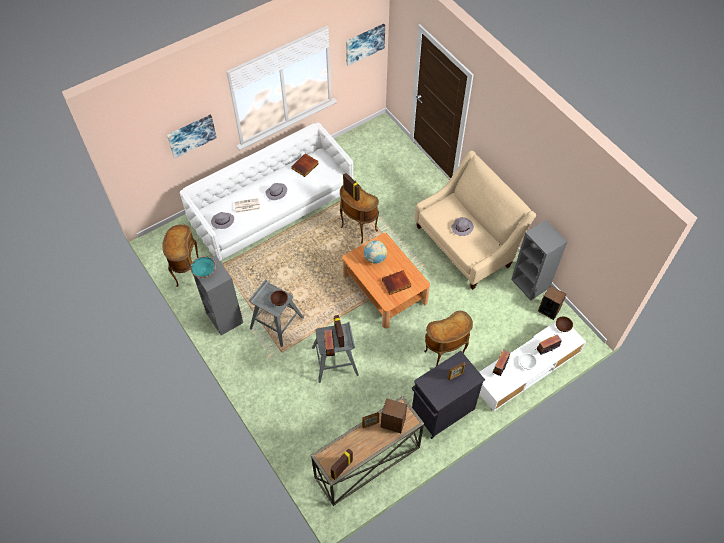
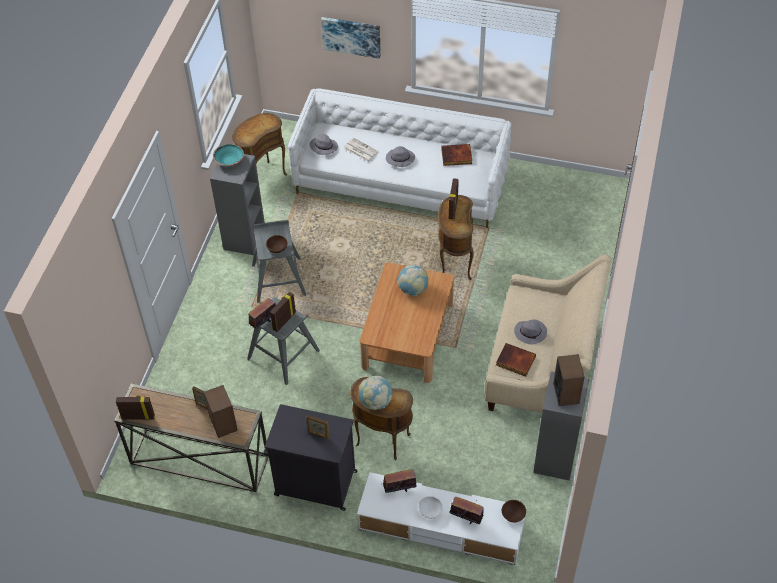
camera: 50 degrees right, 5 degrees down
picture [346,24,385,66] -> none
book [382,270,411,295] -> book moved to [496,343,536,377]
speaker [538,286,567,320] -> speaker moved to [553,354,585,406]
none -> globe [359,376,392,410]

